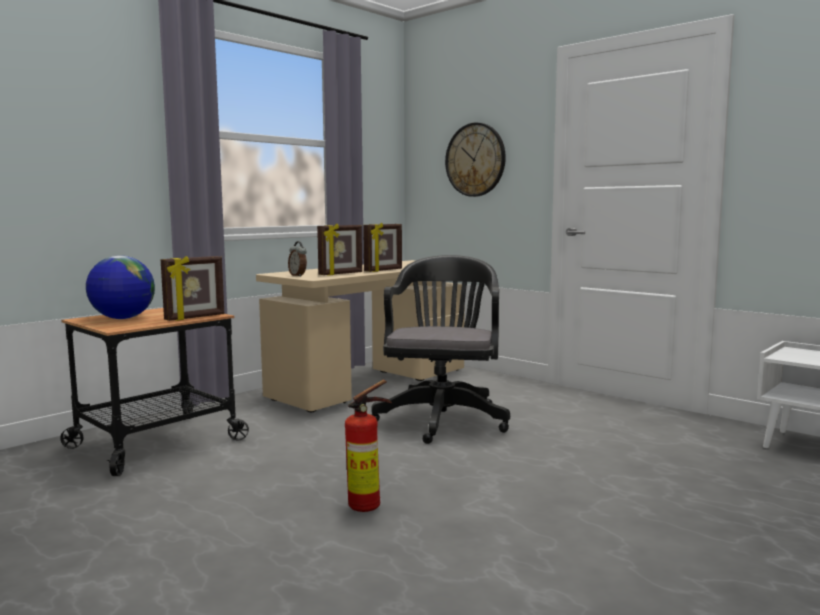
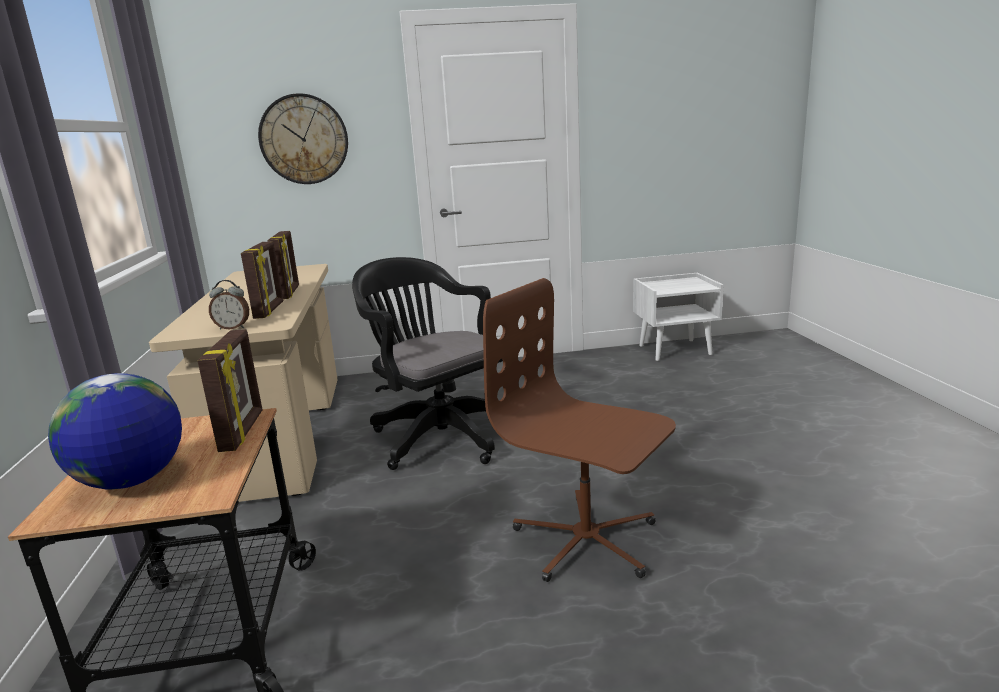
camera: 50 degrees left, 10 degrees up
fire extinguisher [345,380,392,512] -> brown office chair [483,278,676,582]

